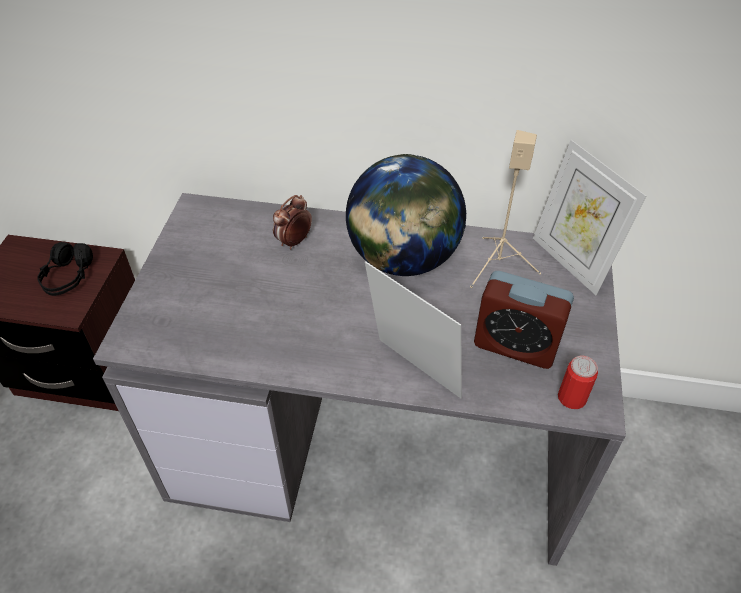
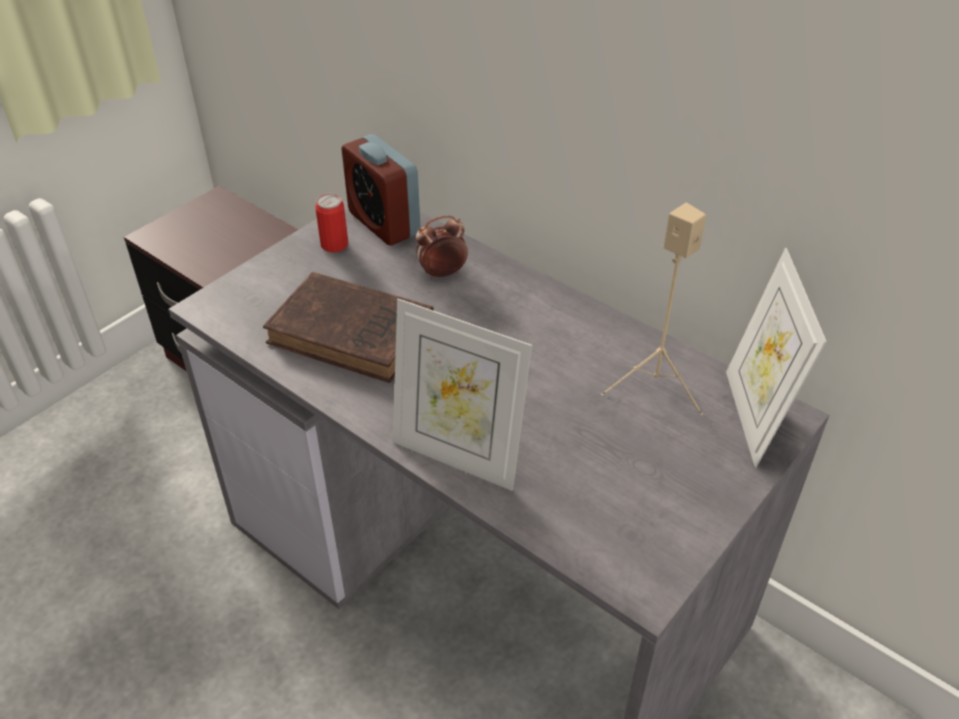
camera: 30 degrees right, 5 degrees down
black headphones [37,242,93,296] -> none
globe [346,154,466,276] -> none
picture frame [365,261,462,398] -> picture frame turned 135 degrees clockwise [393,299,532,491]
alarm clock [474,271,574,369] -> alarm clock moved to [341,134,421,245]
can [558,356,598,409] -> can moved to [315,194,348,253]
none -> brown book [263,272,434,383]

